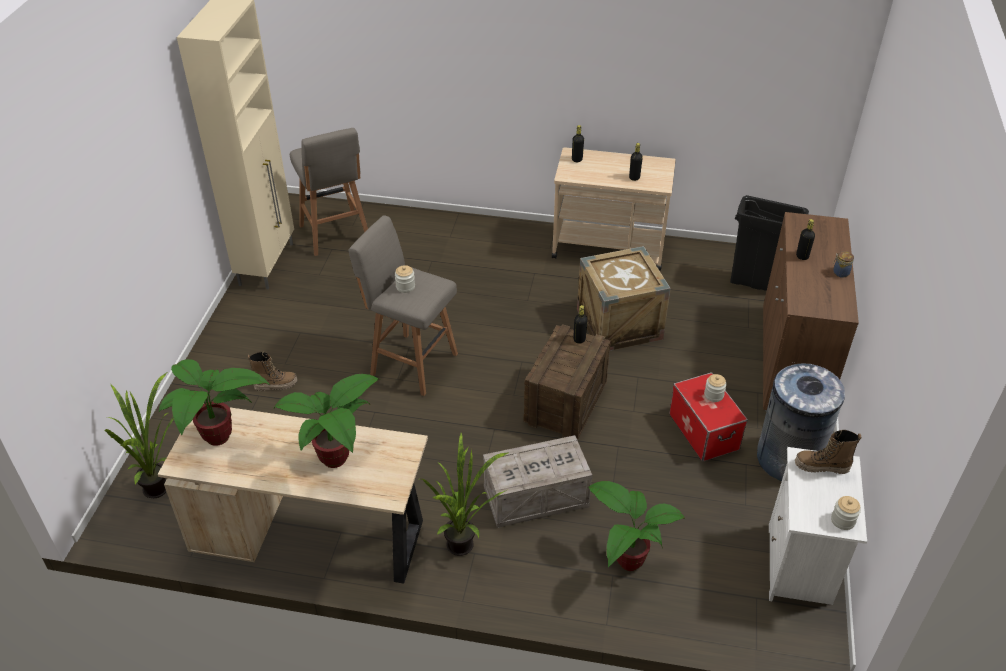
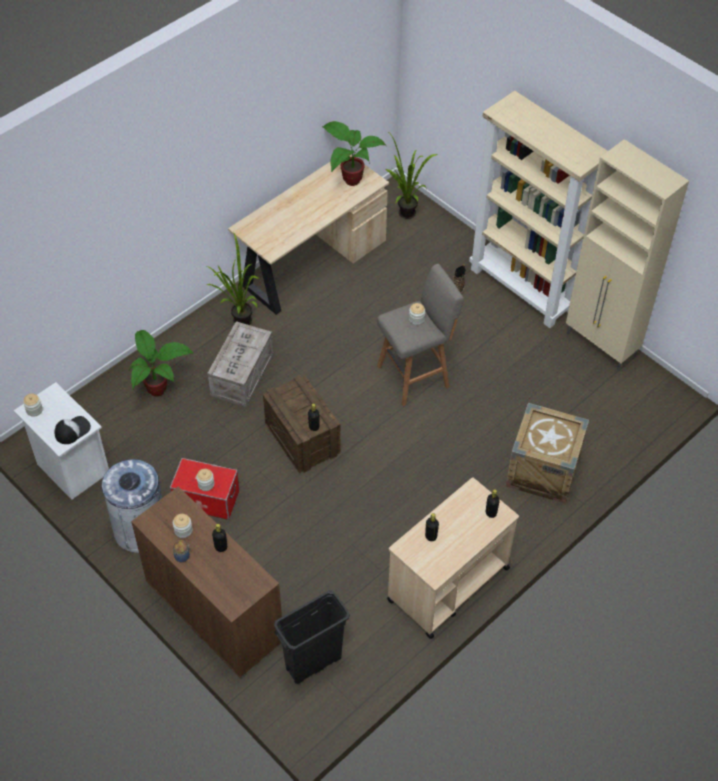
camera: 125 degrees right, 10 degrees up
potted plant [274,374,380,468] -> none
grey stool [290,128,368,256] -> none
crate [577,246,671,351] -> crate moved to [506,403,589,504]
boot [795,430,861,474] -> cap [54,416,91,444]
none -> jar [173,514,192,538]
none -> beige bookcase [469,91,608,328]

